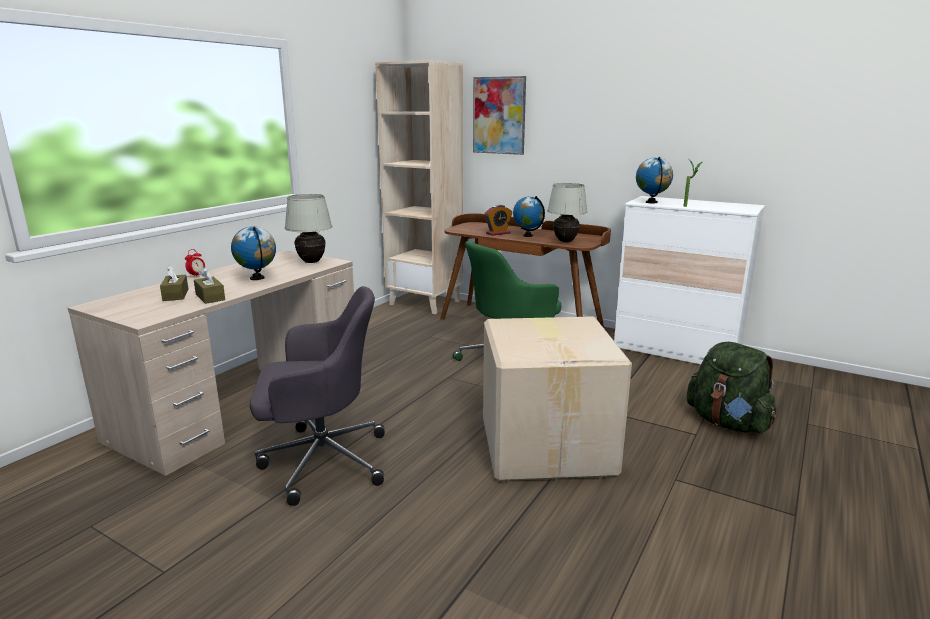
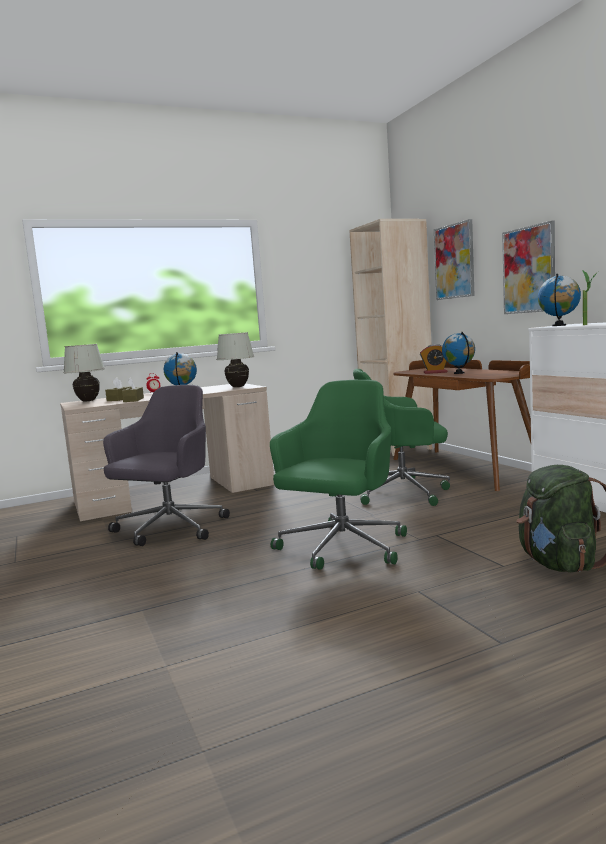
camera: 35 degrees right, 10 degrees down
grey office chair [250,286,385,506] -> grey office chair turned 90 degrees counterclockwise [103,385,230,546]
cardboard box [483,317,632,481] -> green office chair [270,380,407,570]
white table lamp [547,183,588,242] -> white table lamp moved to [63,344,105,401]
none -> picture [502,221,555,314]

